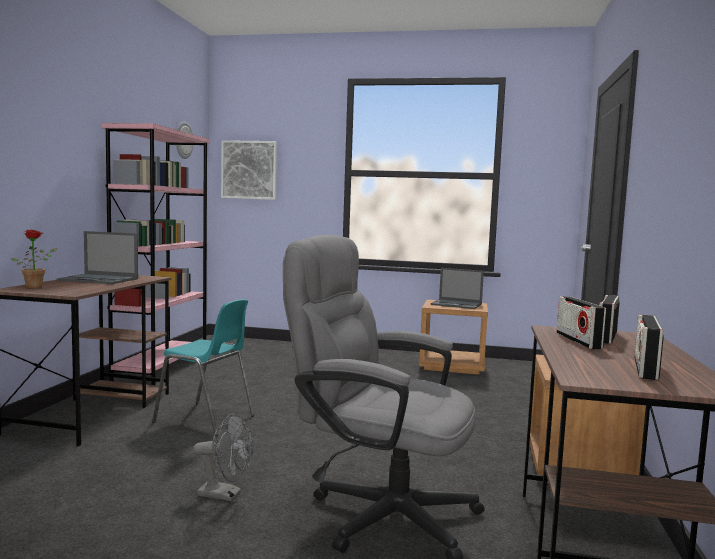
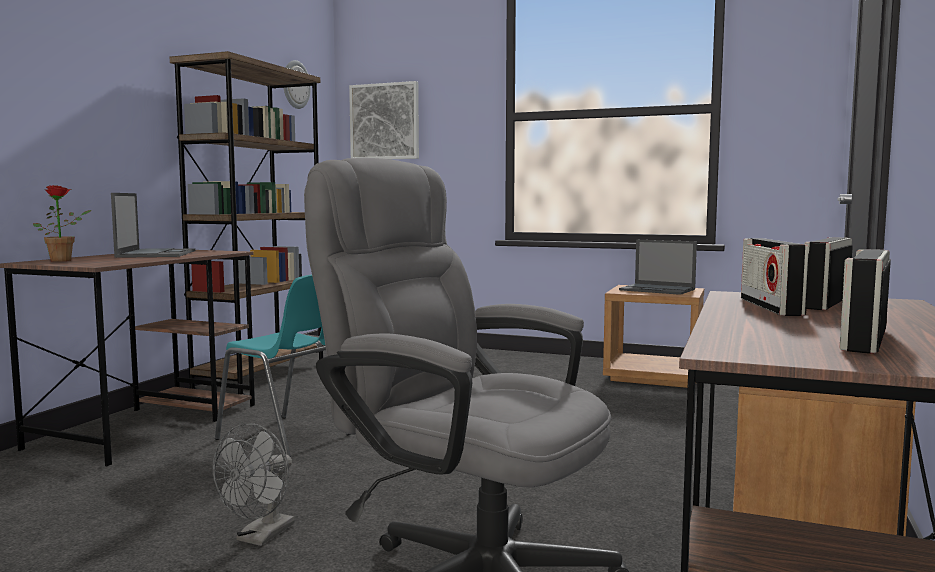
camera: 10 degrees right, 0 degrees up
laptop [57,231,138,284] -> laptop turned 120 degrees counterclockwise [111,193,195,258]
pink bookcase [102,123,210,386] -> brown bookcase [170,51,323,395]
grey fan [193,414,253,501] -> grey fan turned 90 degrees clockwise [212,423,295,546]

